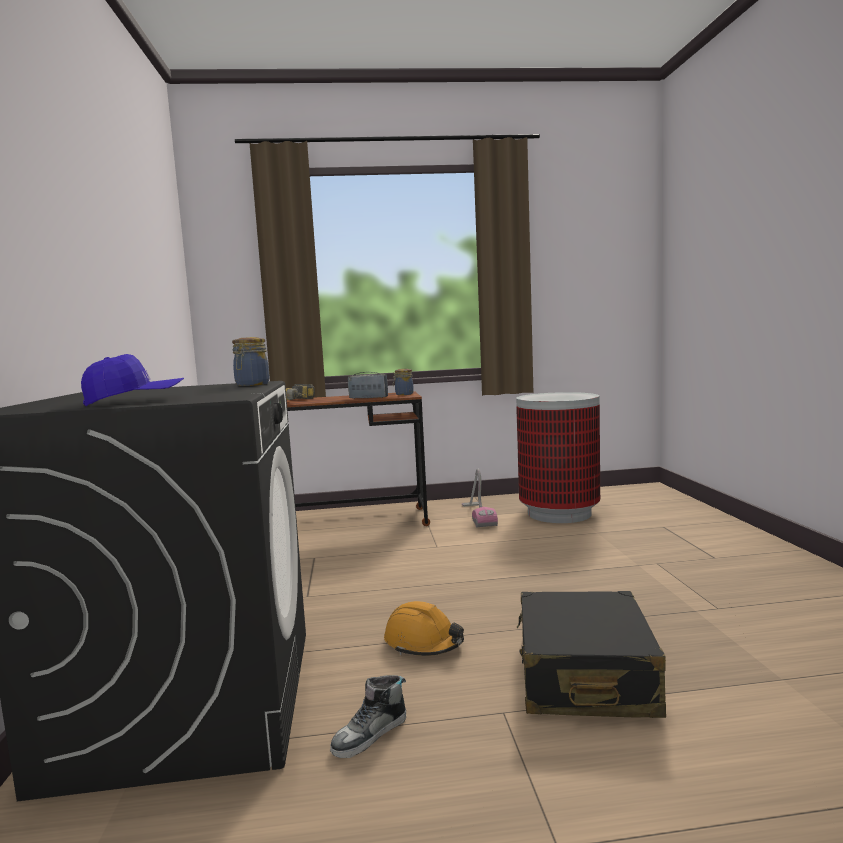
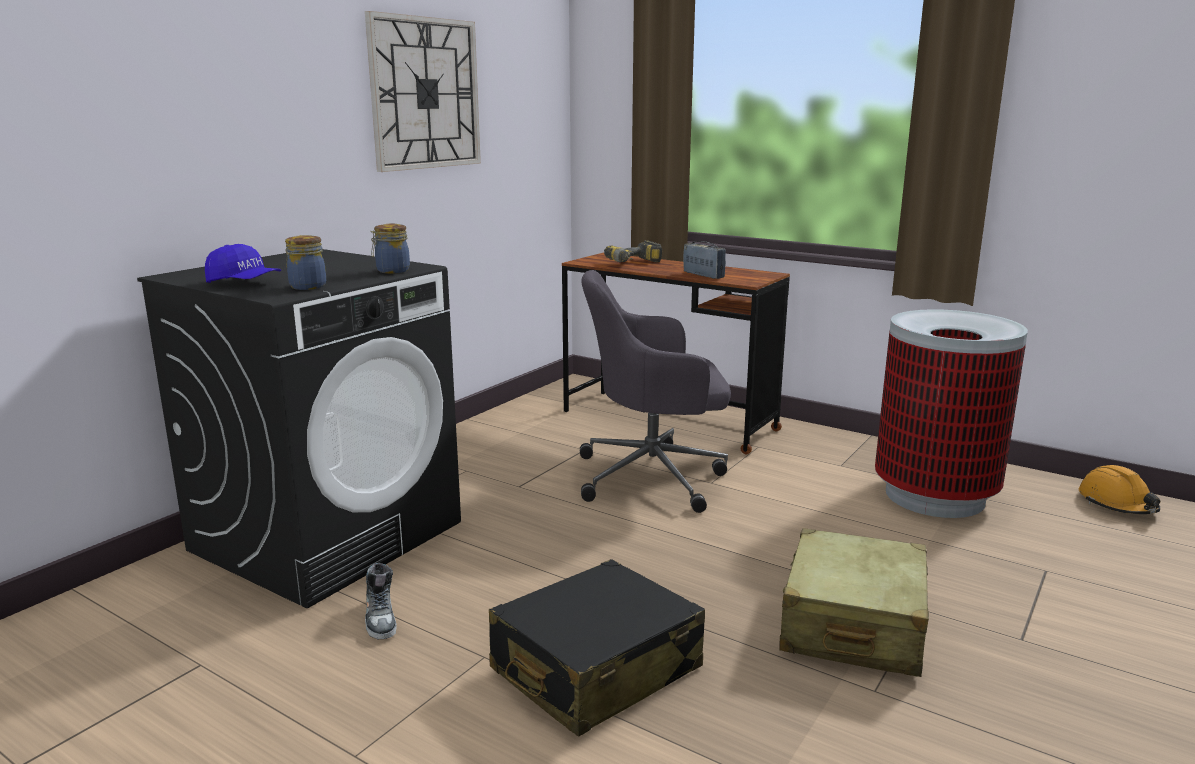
camera: 40 degrees right, 10 degrees up
shoe [330,675,406,758] -> shoe turned 105 degrees counterclockwise [365,563,397,640]
orange hard hat [384,601,464,656] -> orange hard hat moved to [1078,465,1160,514]
jar [393,369,414,395] -> jar moved to [285,235,326,290]
vacuum cleaner [462,469,498,528] -> none
none -> wall clock [365,11,481,172]
none -> grey office chair [580,270,731,513]
none -> beige suitcase [779,528,929,677]

